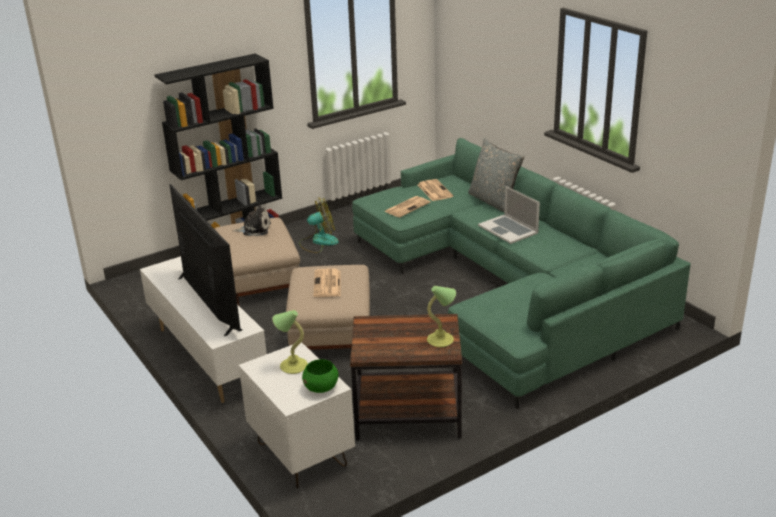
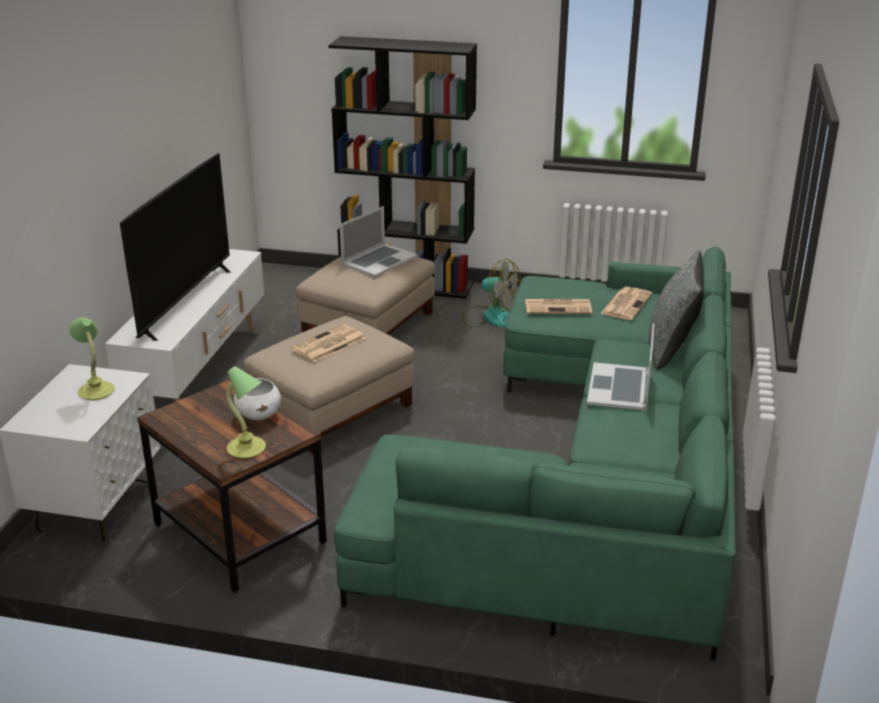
camera: 45 degrees right, 0 degrees up
plush toy [233,204,271,236] -> laptop [339,206,418,277]
green bowl [302,359,339,393] -> none
none -> white bowl [234,378,281,420]

